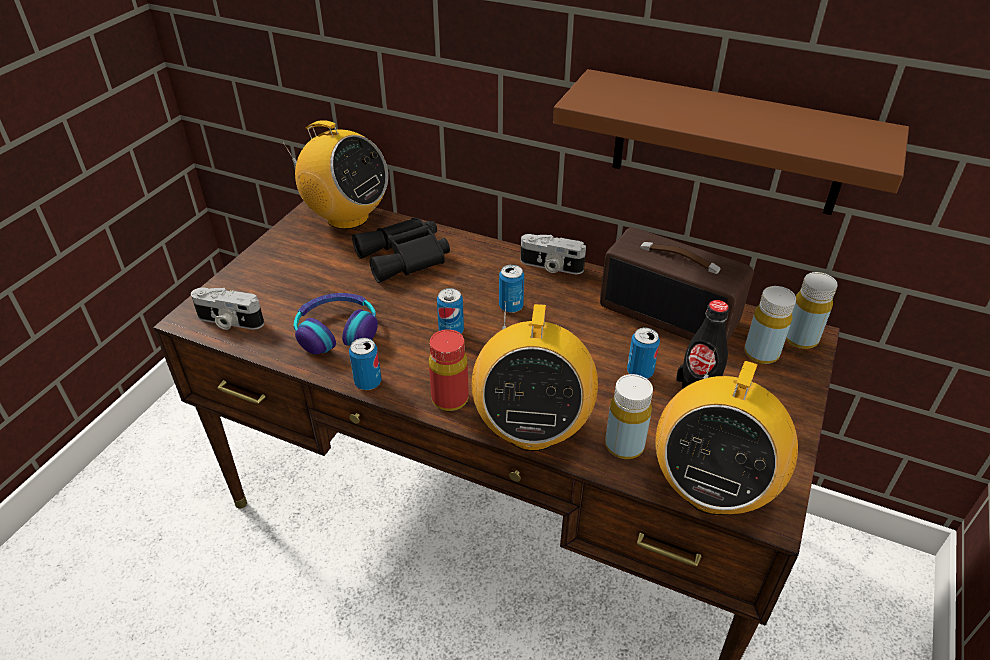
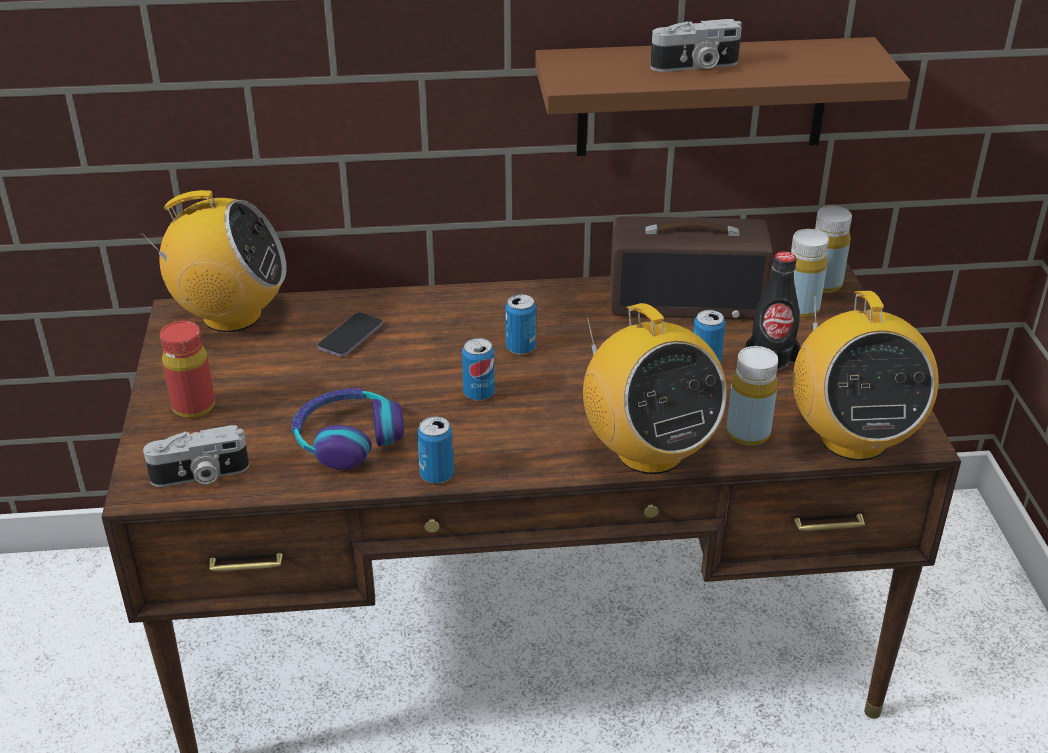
camera: 30 degrees left, 5 degrees down
black binoculars [352,218,450,283] -> phone [317,312,383,357]
red bottle [429,329,469,411] -> red bottle moved to [160,321,215,418]
camera [521,234,586,274] -> camera moved to [650,19,742,72]

